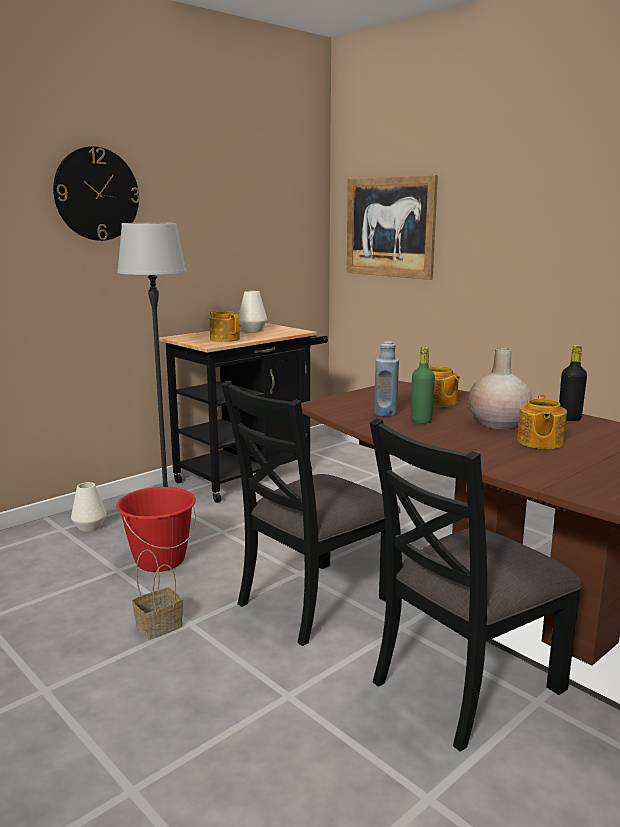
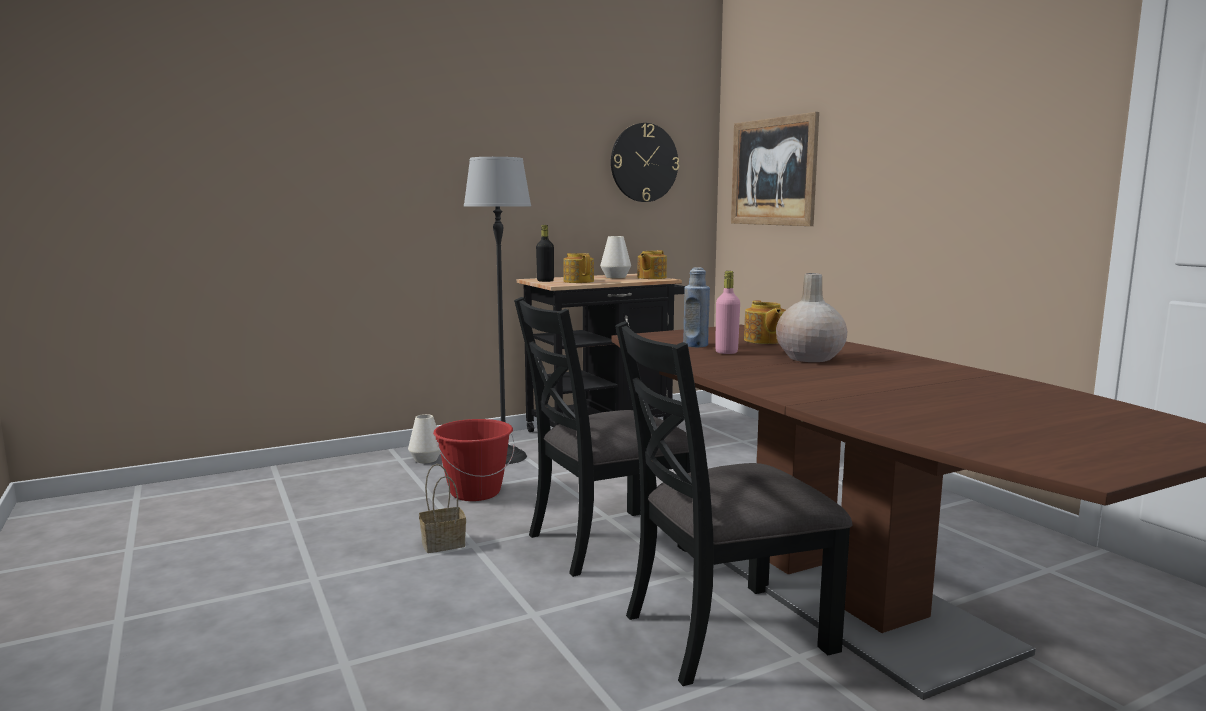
camera: 15 degrees right, 5 degrees down
wall clock [53,146,140,241] -> wall clock moved to [611,123,679,202]
green bottle [411,347,435,424] -> pink bottle [715,271,740,354]
teapot [517,395,567,449] -> teapot moved to [638,250,667,279]
black bottle [559,345,587,421] -> black bottle moved to [536,225,554,282]

